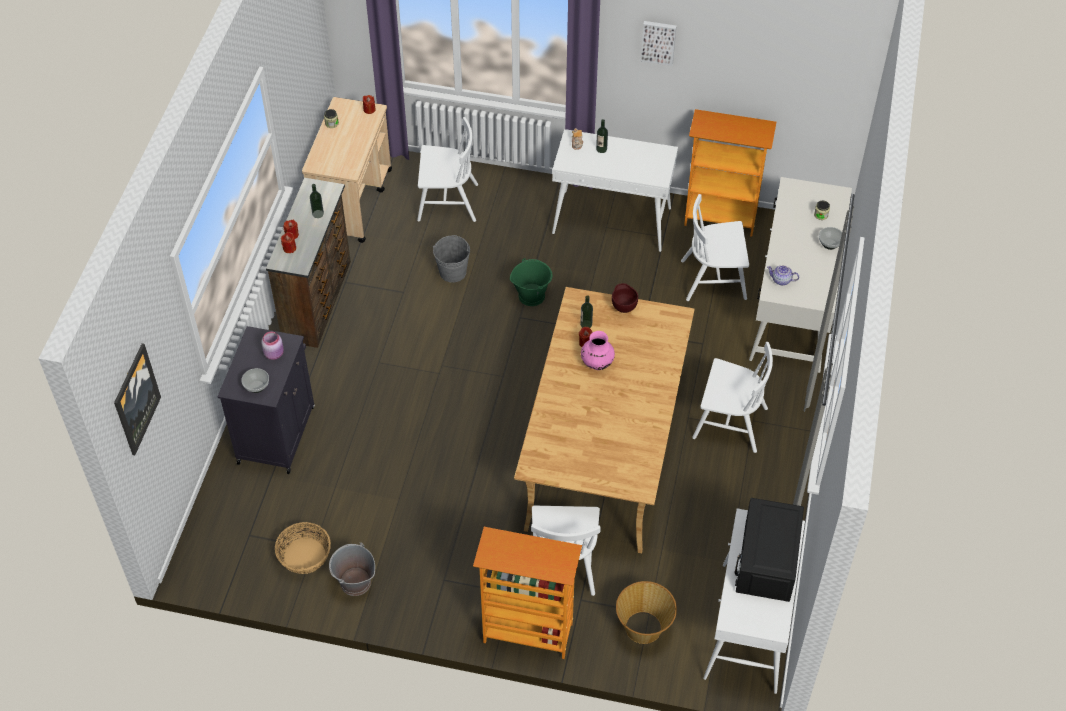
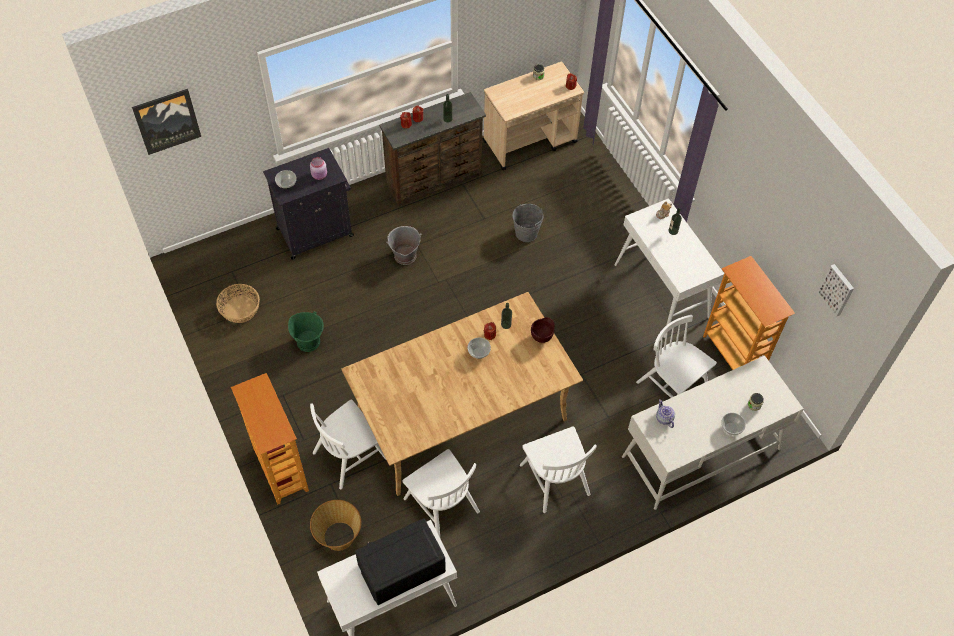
camera: 50 degrees right, 5 degrees up
grey bucket [329,543,375,596] -> grey bucket moved to [386,226,422,265]
white chair [417,117,478,222] -> white chair moved to [403,449,480,537]
green bucket [510,258,552,306] -> green bucket moved to [288,311,324,352]
pink vase [581,331,615,370] -> bowl [468,338,491,359]
picture [641,21,676,66] -> picture moved to [818,264,854,317]

